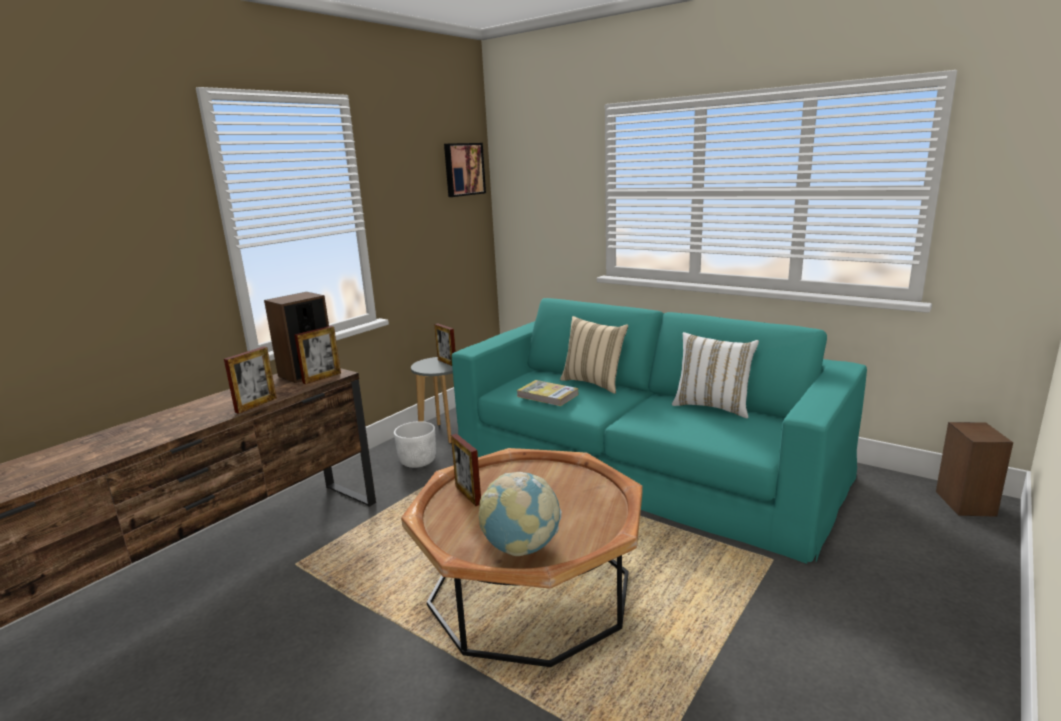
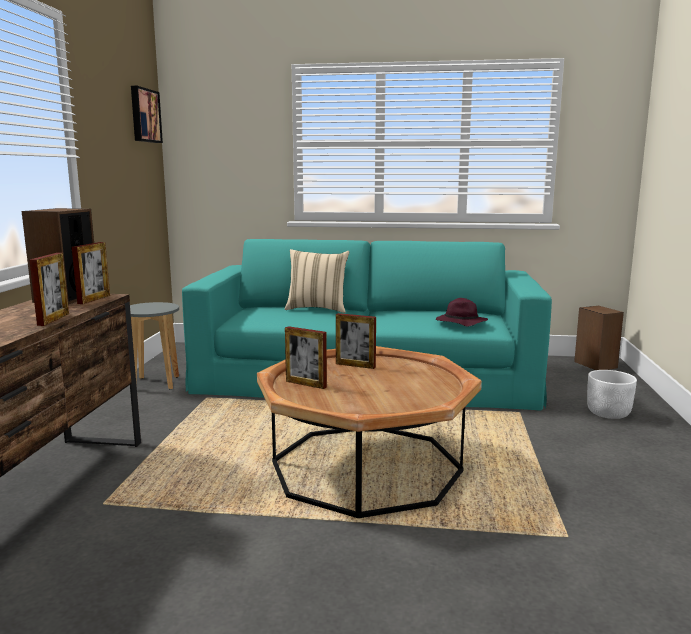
camera: 30 degrees left, 5 degrees down
white planter [394,421,436,468] -> white planter moved to [587,370,637,419]
picture frame [434,323,456,366] -> picture frame moved to [336,313,376,369]
globe [479,472,562,556] -> none
book [517,380,578,406] -> none
white pillow [672,332,759,418] -> none
none -> purple hat [436,298,488,327]

